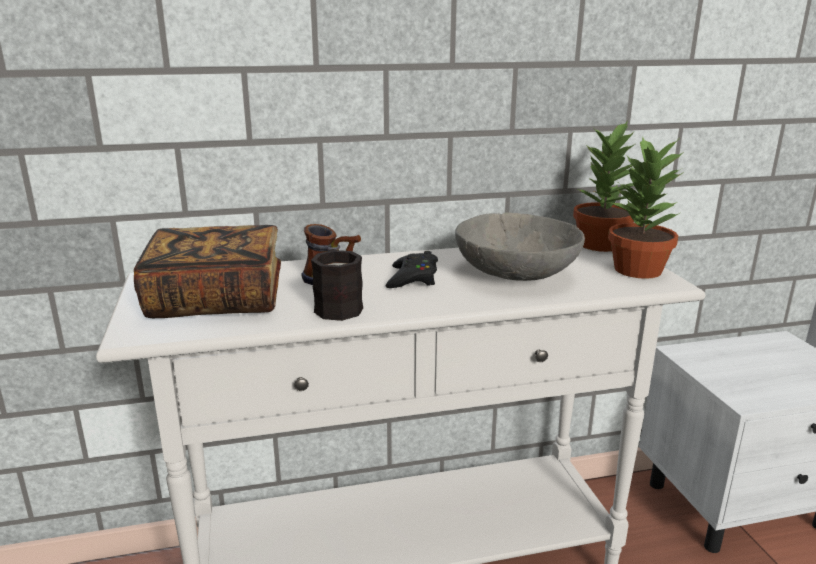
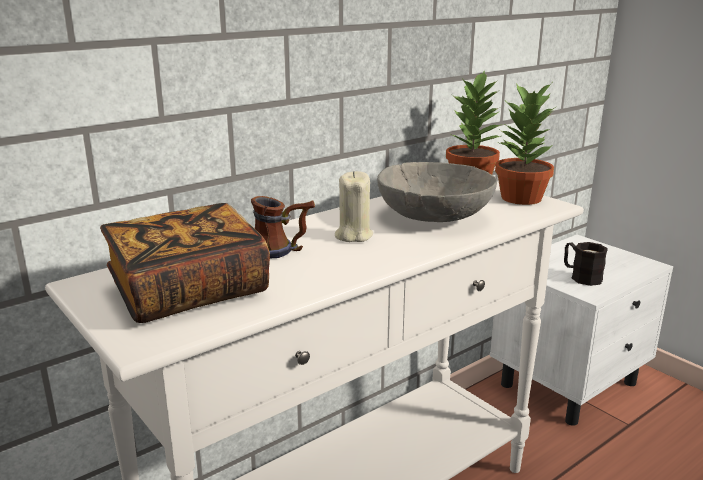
camera: 25 degrees left, 0 degrees up
black mug [311,249,363,321] -> black mug moved to [564,242,608,286]
black game controller [386,251,438,288] -> beige candle [335,171,373,242]

